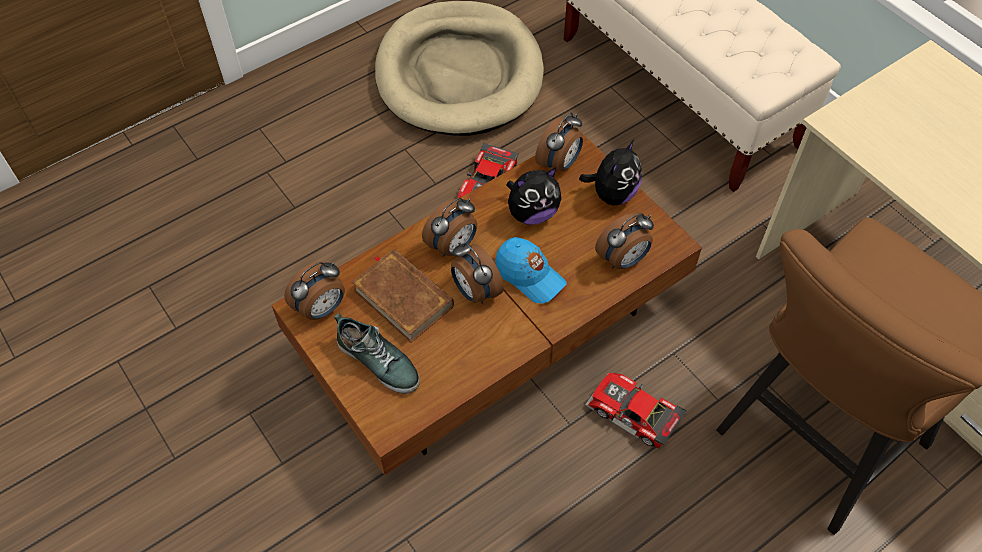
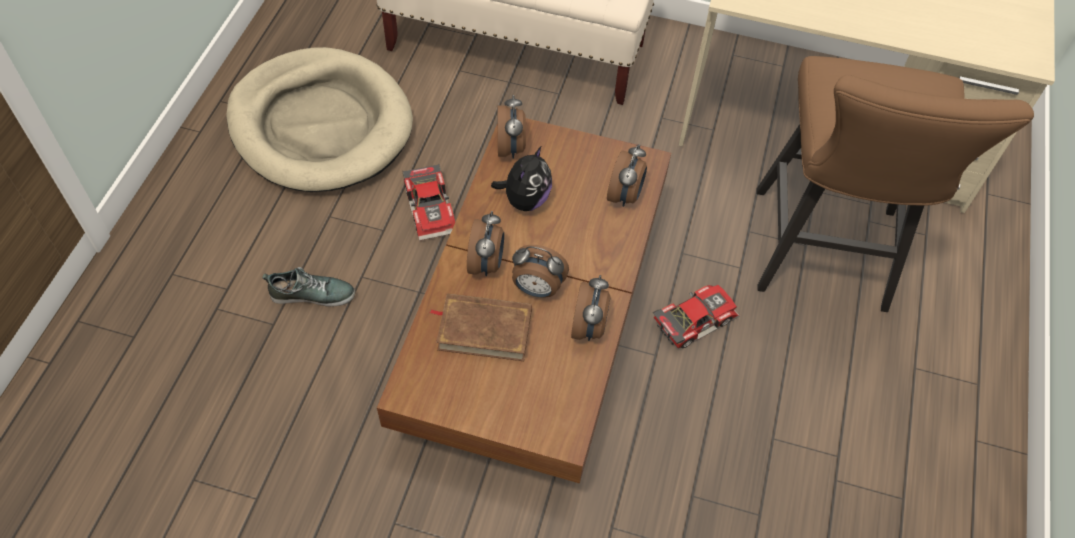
camera: 40 degrees left, 0 degrees up
alarm clock [284,261,345,320] -> alarm clock moved to [571,275,611,341]
shoe [334,313,420,394] -> shoe moved to [262,267,355,307]
blue cap [495,237,567,304] -> none
plush toy [579,139,642,205] -> none
toy car [585,373,687,448] -> toy car turned 150 degrees clockwise [653,285,740,348]

